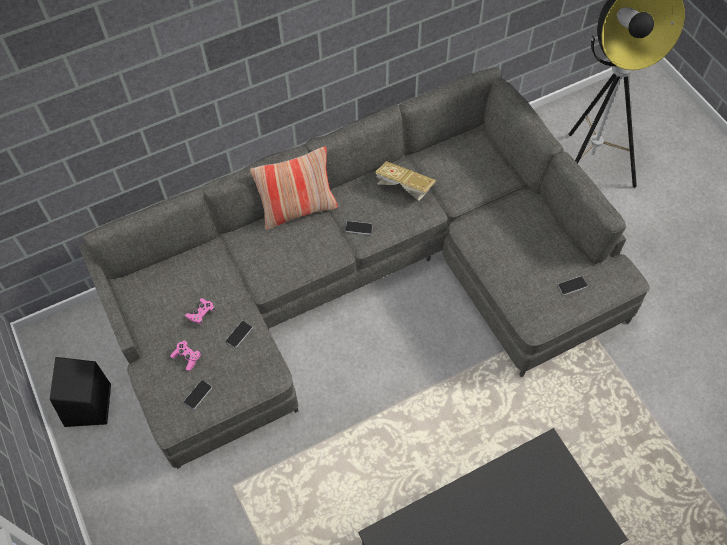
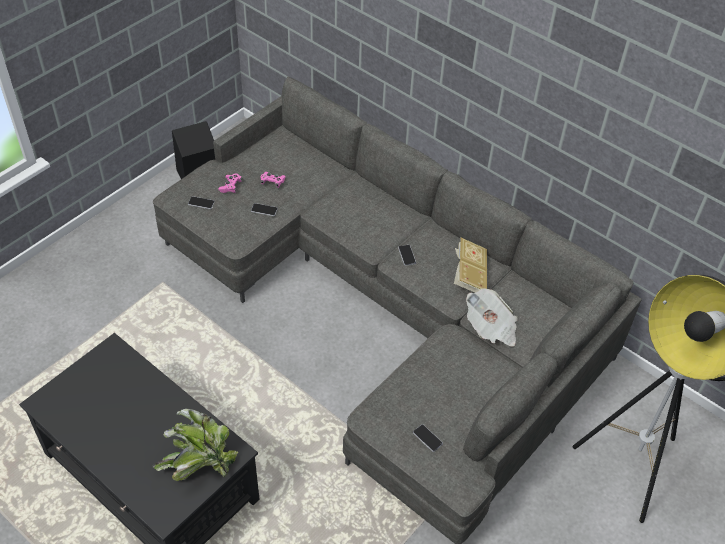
camera: 65 degrees right, 10 degrees down
pillow [250,146,338,230] -> none
none -> potted plant [152,409,238,481]
none -> newspaper [466,288,518,347]

